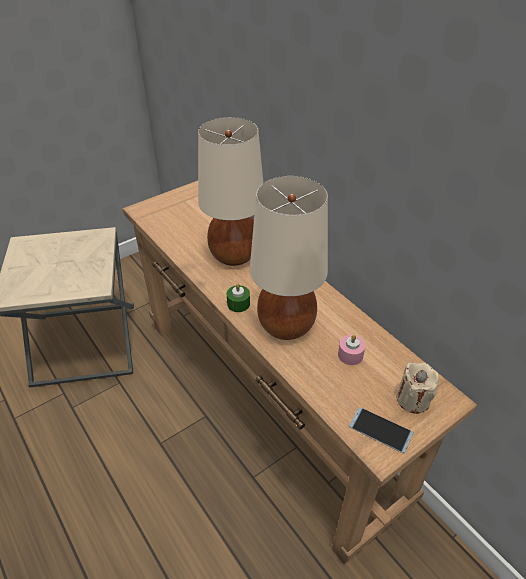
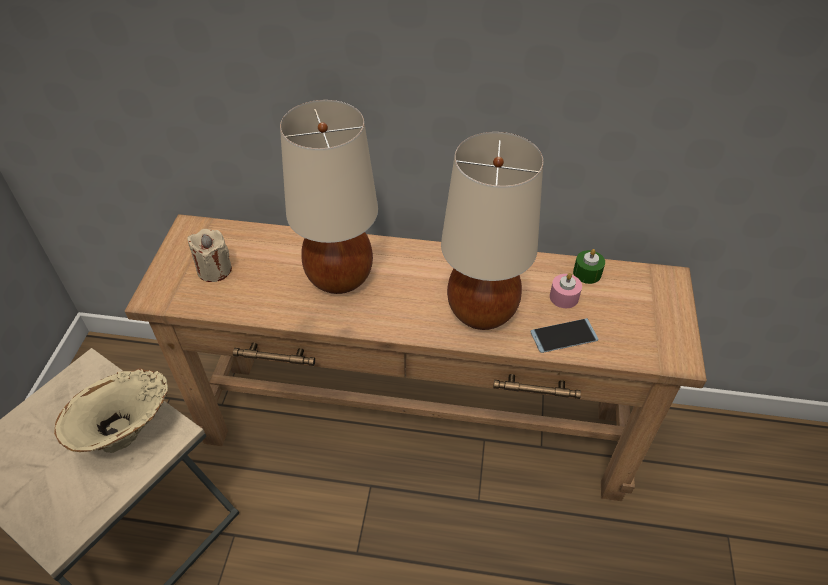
camera: 45 degrees left, 5 degrees up
green candle [227,284,250,312] -> green candle moved to [573,249,605,284]
phone [349,407,414,453] -> phone moved to [530,318,598,353]
beige candle [396,362,439,414] -> beige candle moved to [187,229,232,282]
none -> beige vase [54,368,168,453]

